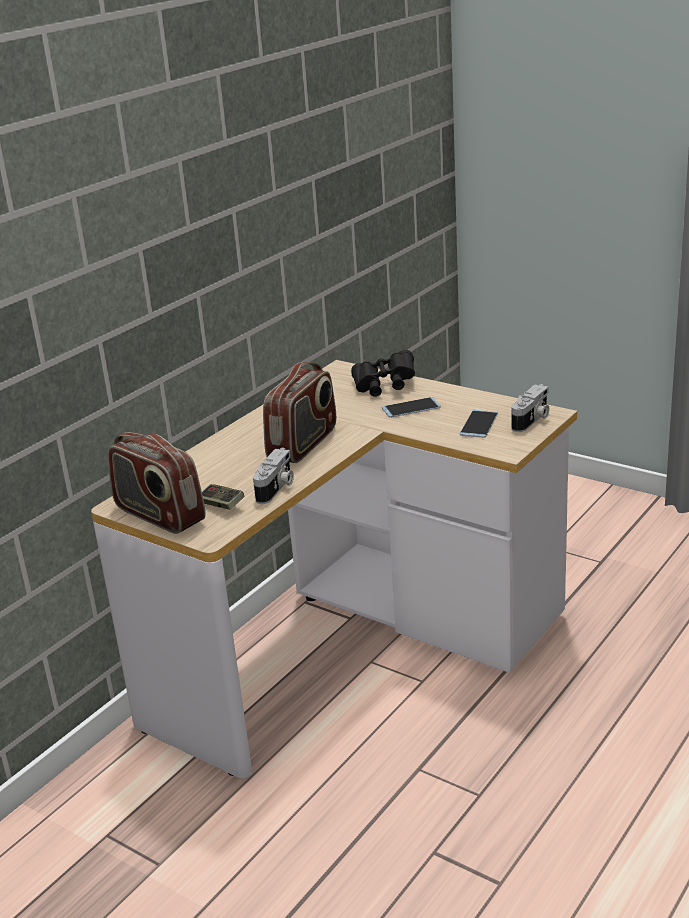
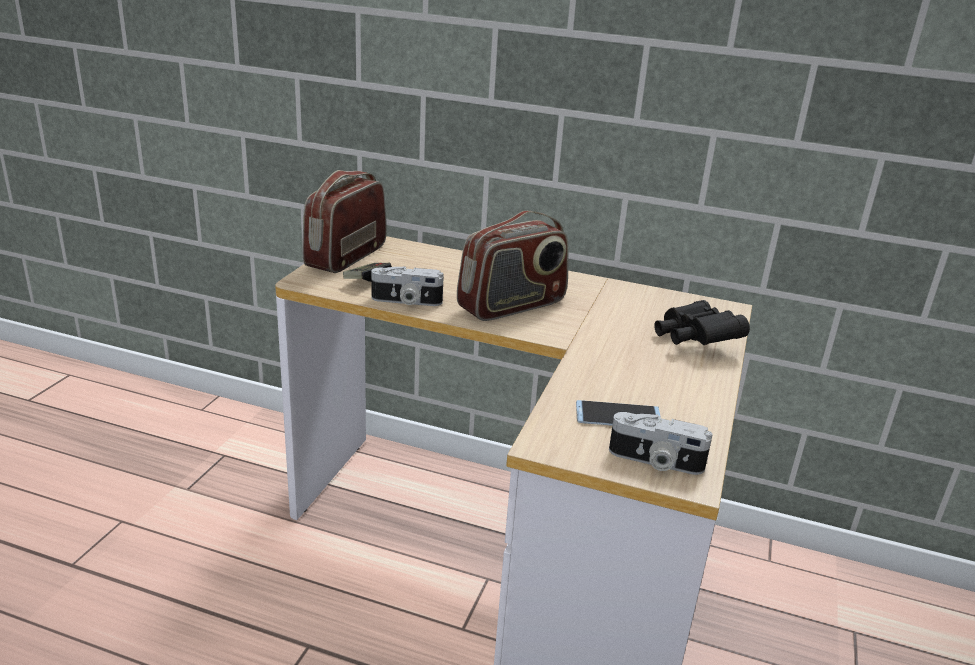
camera: 70 degrees right, 0 degrees up
radio [263,362,336,463] -> radio turned 45 degrees counterclockwise [457,211,569,321]
phone [382,397,441,418] -> none

